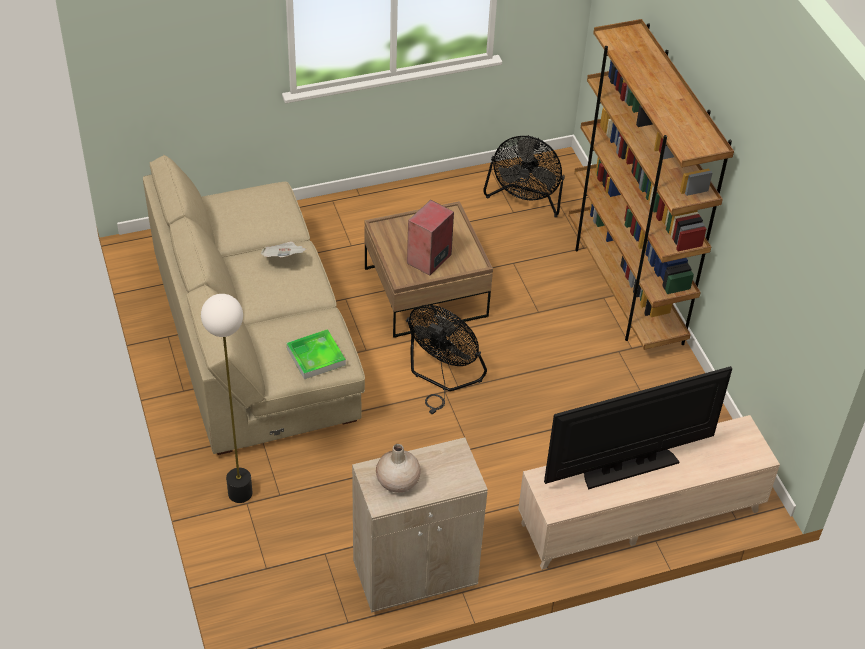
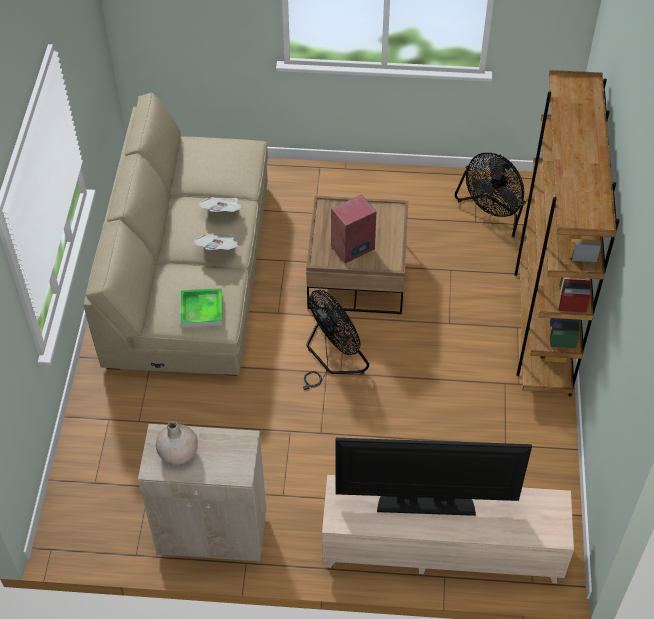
camera: 25 degrees right, 5 degrees up
floor lamp [201,294,253,503] -> none
none -> newspaper [194,233,238,250]

